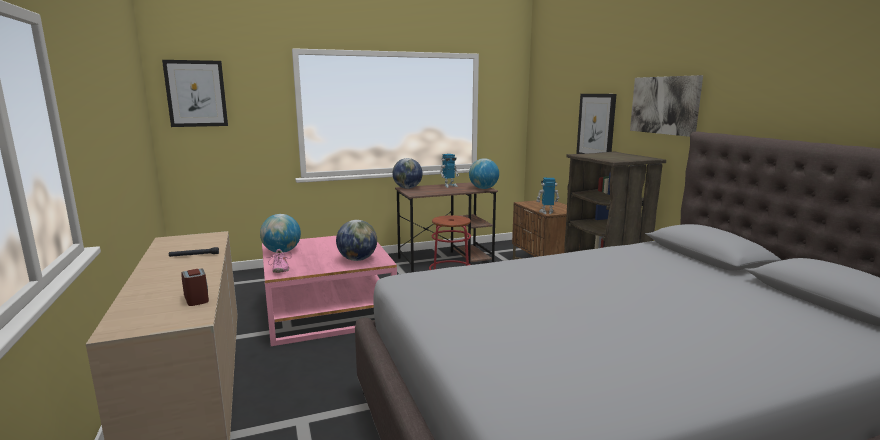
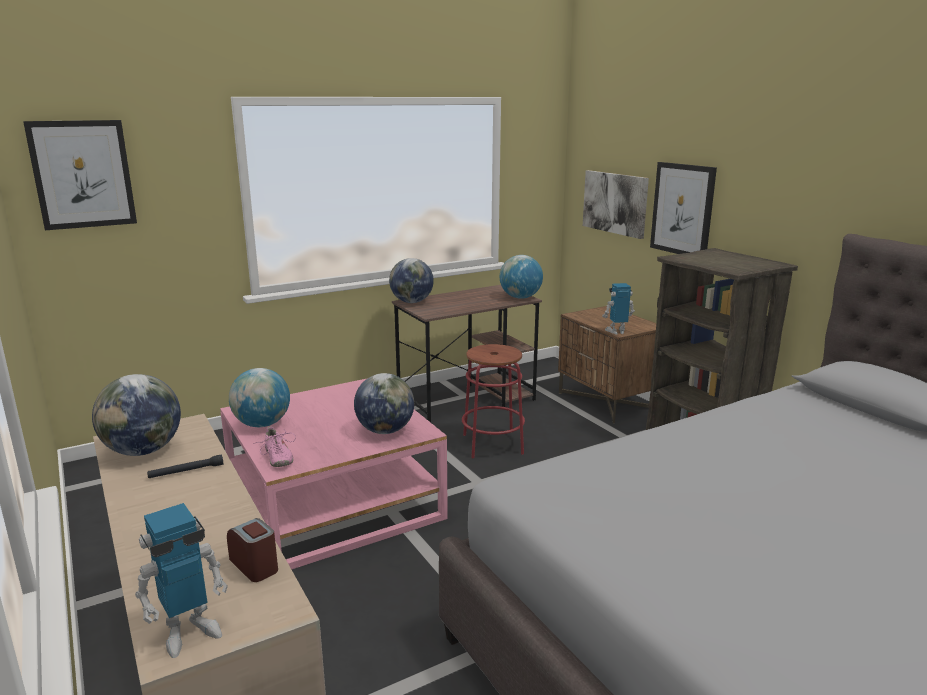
camera: 10 degrees left, 5 degrees up
toy robot [440,154,459,188] -> toy robot moved to [135,503,228,658]
picture [630,75,703,137] -> picture moved to [583,170,649,239]
none -> globe [92,374,181,456]

